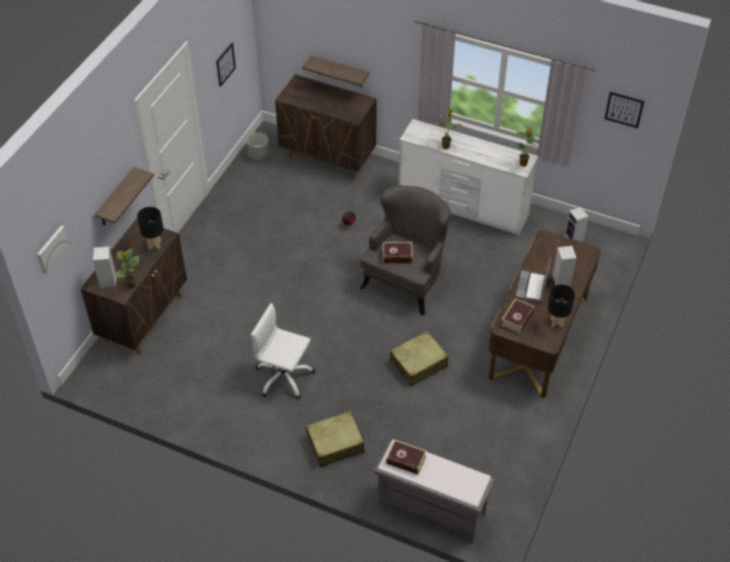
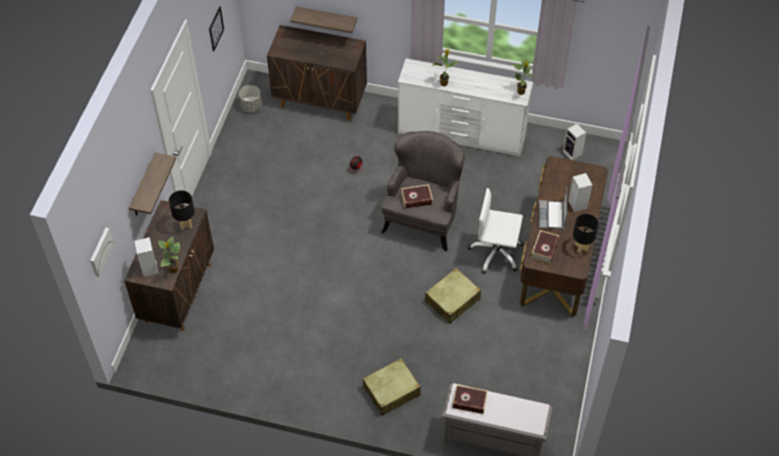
camera: 10 degrees left, 5 degrees up
white office chair [251,303,315,400] -> white office chair moved to [468,188,523,274]
picture [604,92,644,128] -> none

